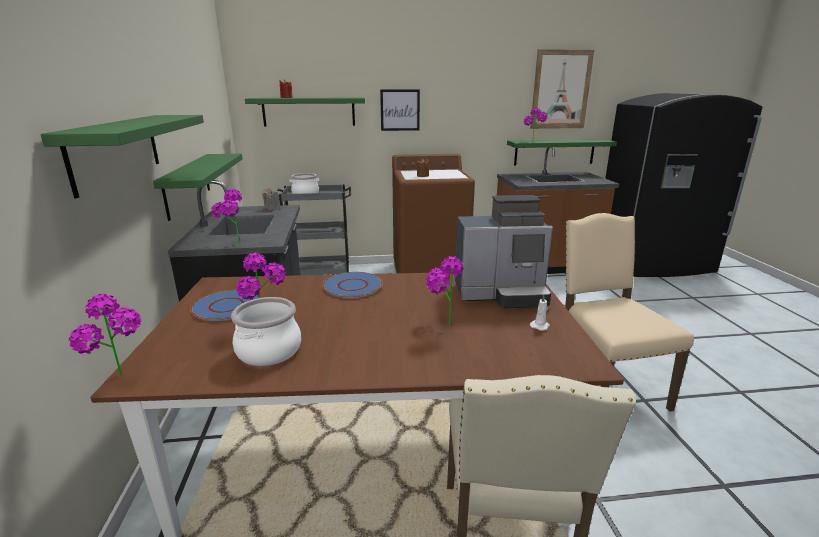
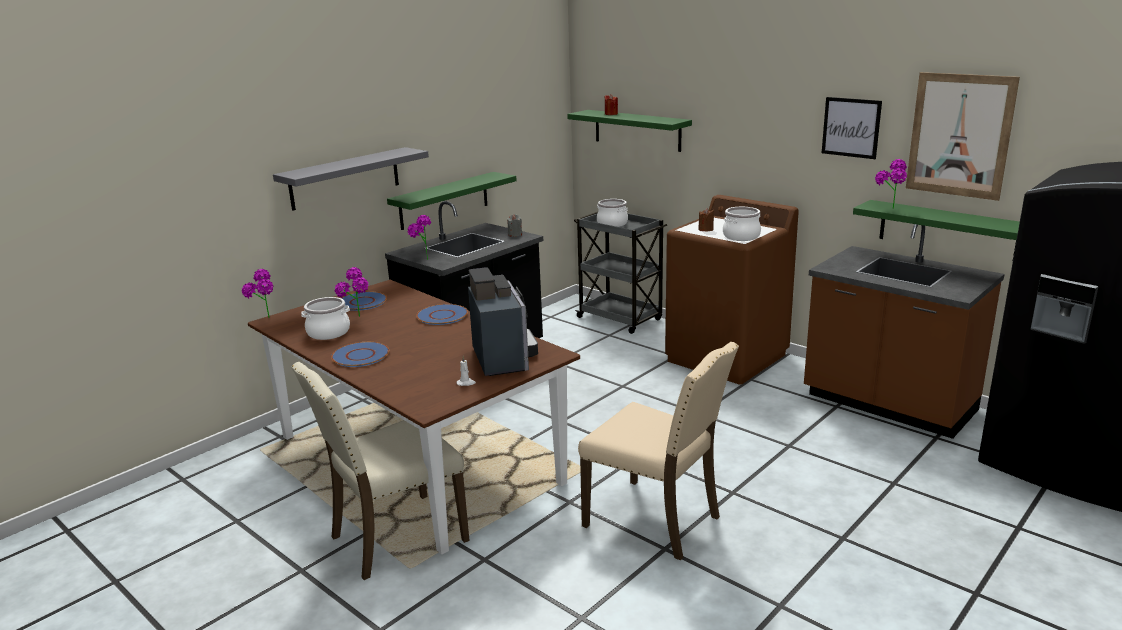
camera: 50 degrees right, 0 degrees up
green shelf [40,115,204,198] -> grey shelf [273,147,429,211]
picture [380,89,420,131] -> picture moved to [822,97,882,159]
potted plant [426,256,464,325] -> none
coffee machine [455,195,553,308] -> coffee machine turned 150 degrees counterclockwise [468,267,538,376]
beige chair [565,213,694,412] -> beige chair turned 90 degrees clockwise [578,342,739,561]
none -> blue plate [331,342,389,367]
none -> cooking pot [723,207,761,241]

